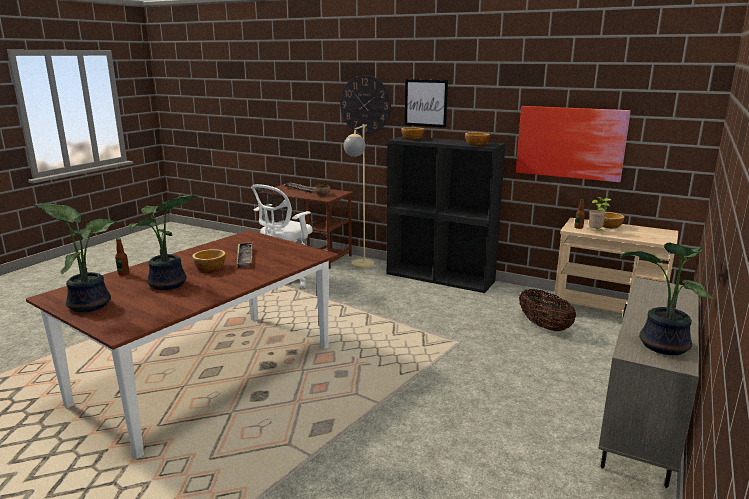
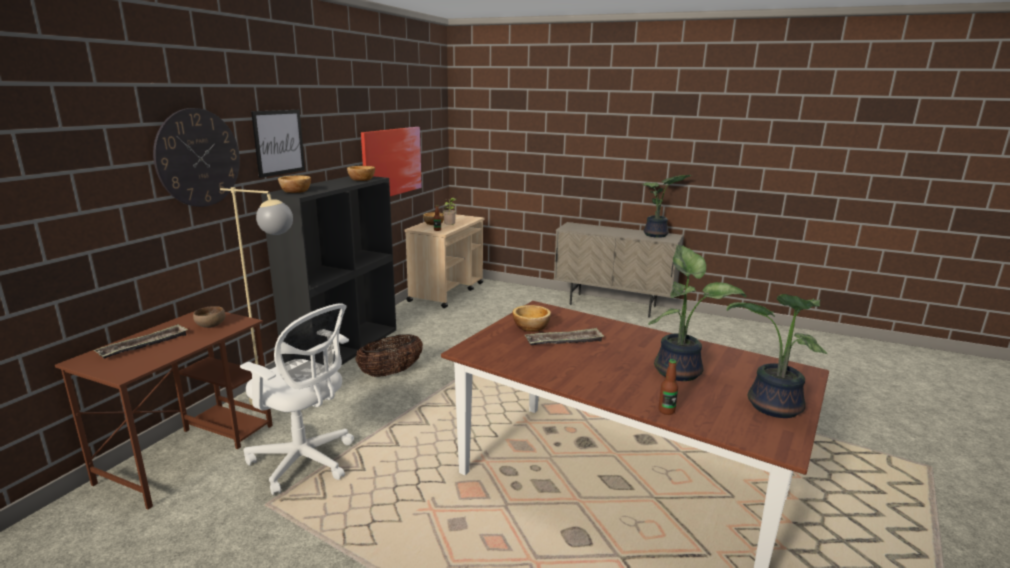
camera: 95 degrees left, 0 degrees up
bowl [192,249,226,271] -> bowl moved to [513,305,551,332]
basket [519,289,576,331] -> basket moved to [355,334,423,377]

